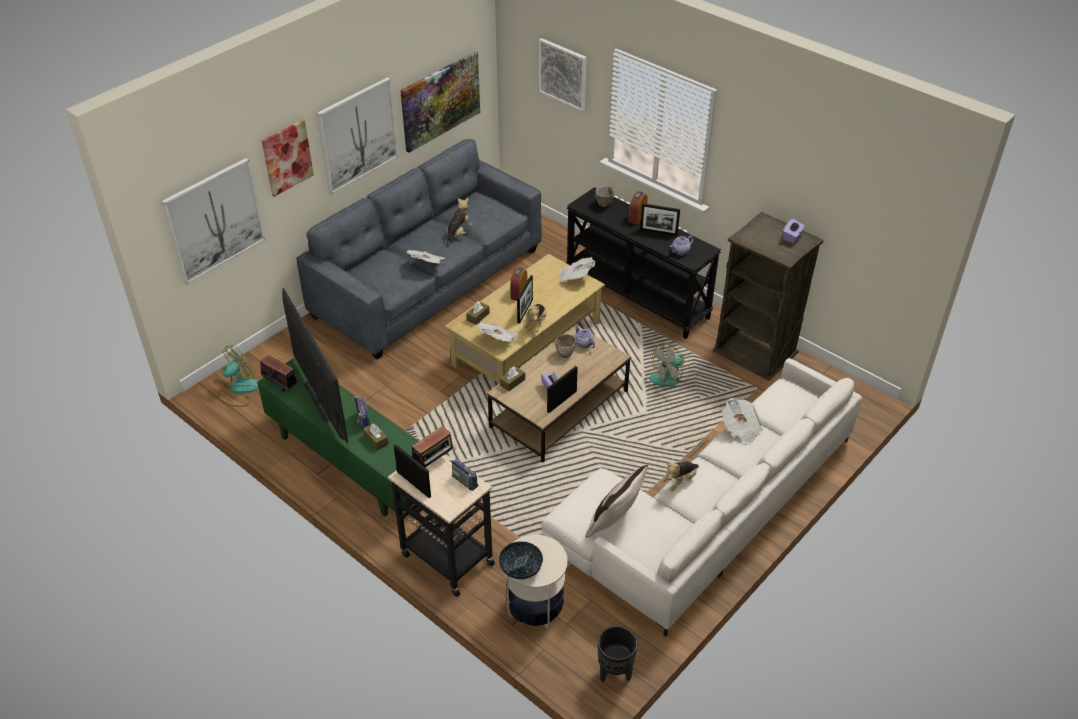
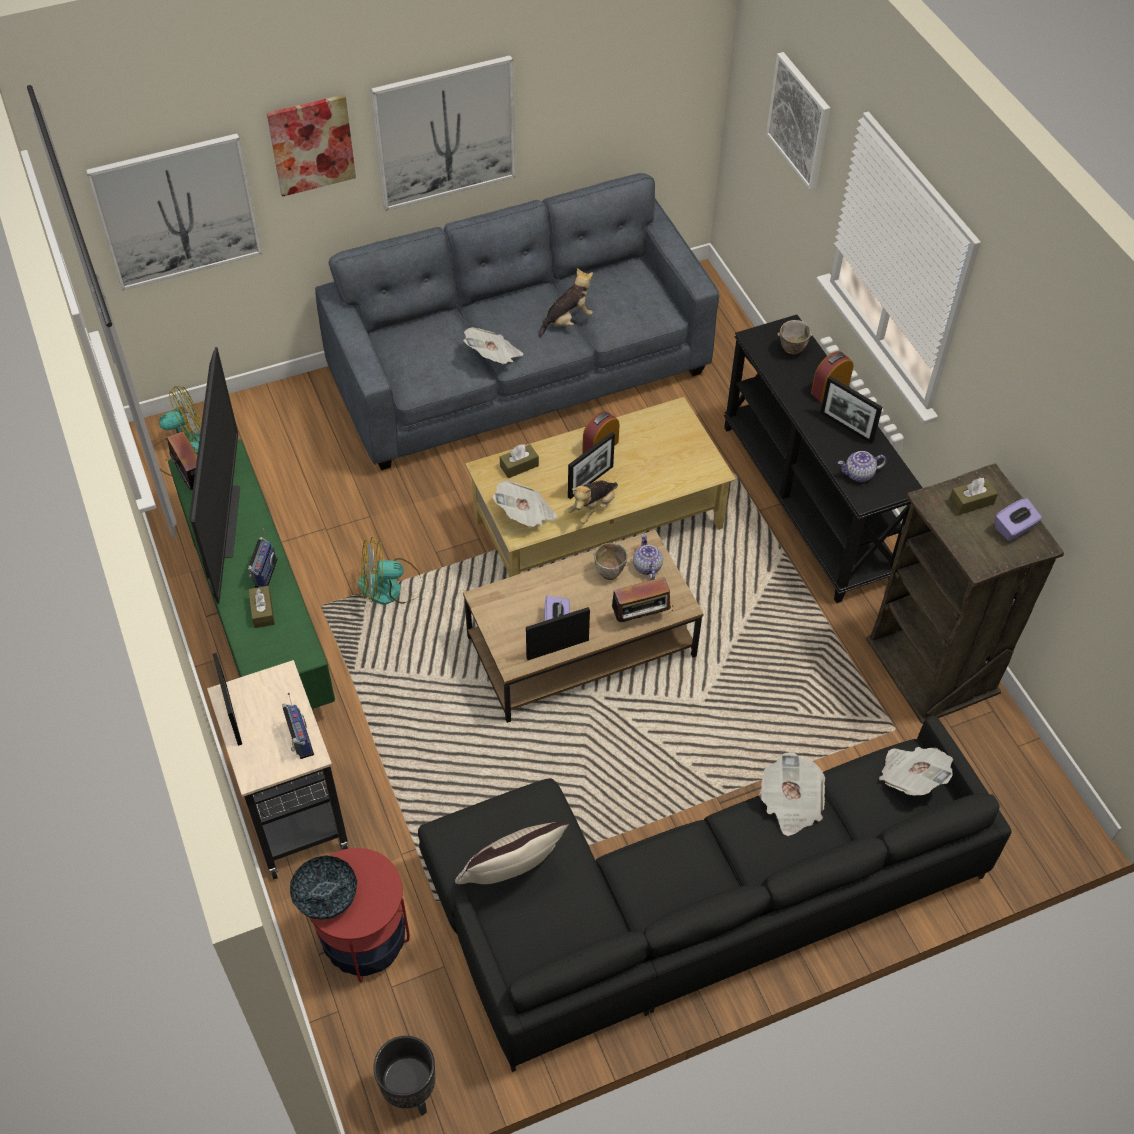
camera: 25 degrees right, 10 degrees up
picture [400,52,480,153] -> none
radio [412,426,455,468] -> radio moved to [612,577,673,622]
brown tissue box [500,367,525,391] -> brown tissue box moved to [949,478,998,515]
beige side table [506,535,568,628] -> red side table [309,848,410,983]
white sofa [541,358,862,637] -> black sofa [418,716,1012,1072]
newspaper [559,257,595,282] -> newspaper moved to [879,747,953,796]
fan [649,343,690,387] -> fan moved to [358,537,423,605]
plush toy [661,461,699,491] -> none

